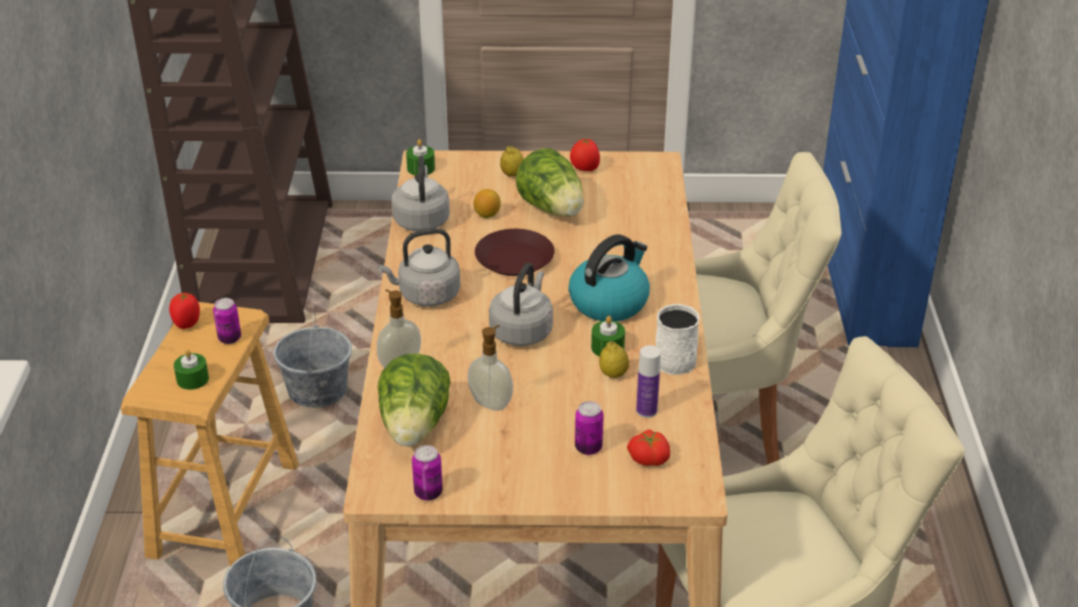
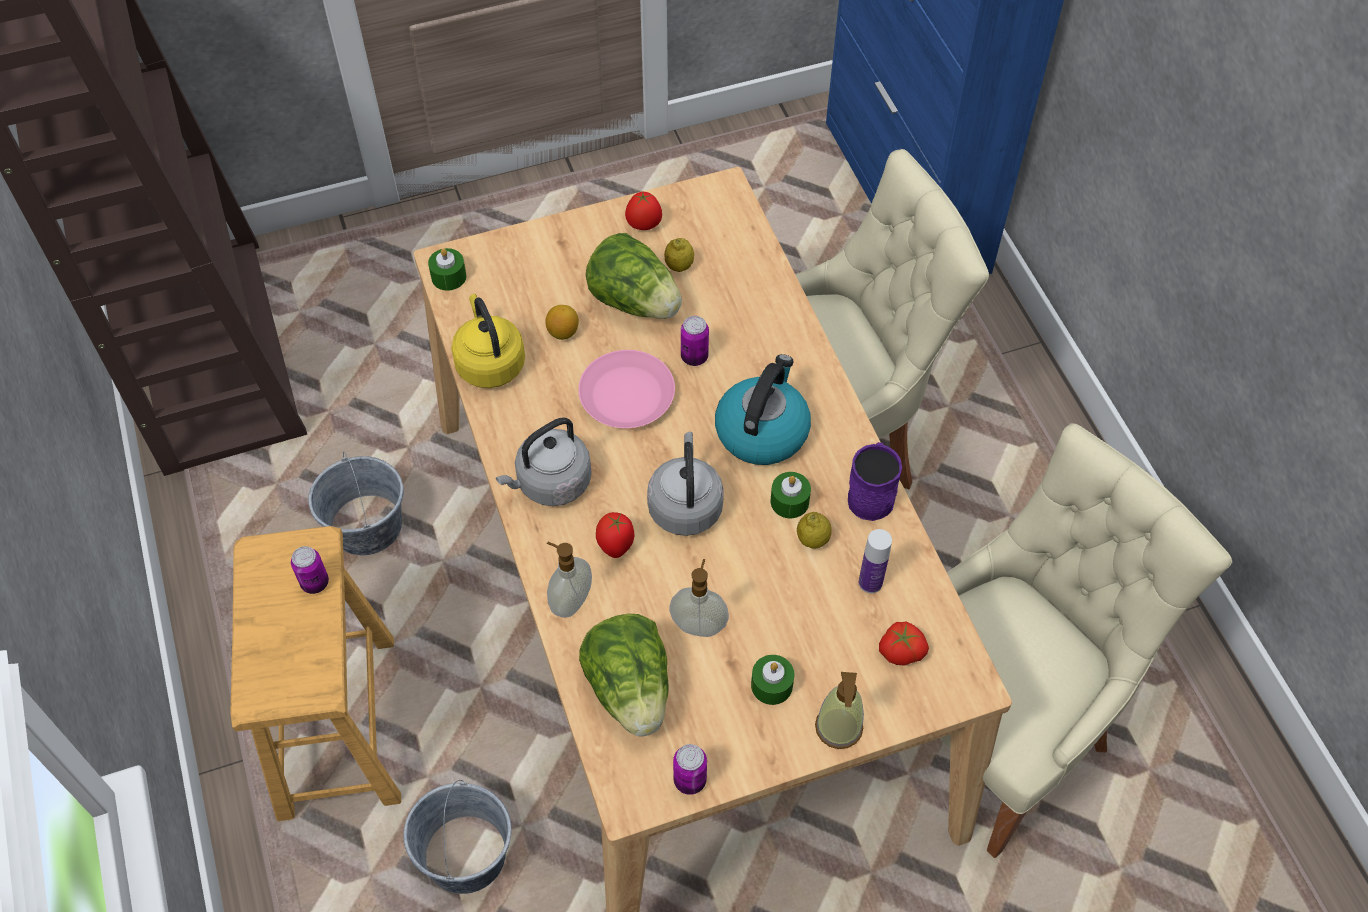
camera: 20 degrees left, 20 degrees up
tomato [169,293,200,329] -> tomato moved to [596,512,634,558]
green candle [174,349,209,390] -> green candle moved to [751,655,794,705]
grey kettle [392,156,450,232] -> yellow kettle [451,294,525,388]
brown plate [475,229,554,276] -> pink plate [578,350,675,428]
lemon [500,146,524,176] -> lemon moved to [664,238,694,272]
can [575,401,604,455] -> can moved to [681,316,709,366]
white mug [655,304,700,375] -> purple mug [848,442,902,521]
none -> soap dispenser [815,672,864,749]

